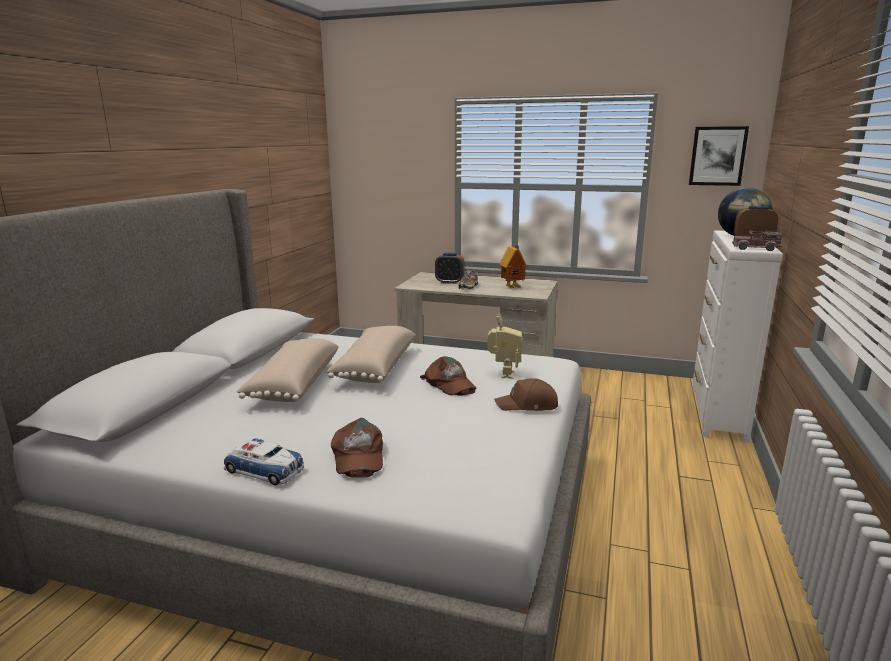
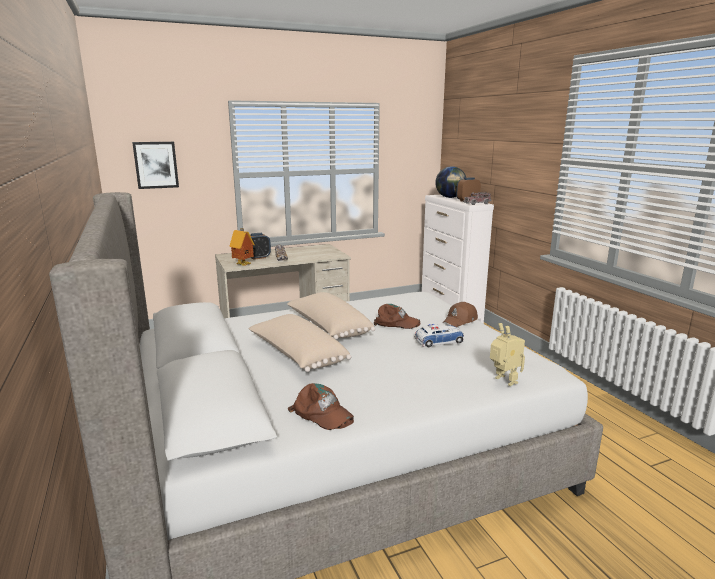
camera: 40 degrees left, 0 degrees up
toy car [224,438,304,485] -> toy car moved to [415,324,464,347]
brown cap [331,418,383,478] -> brown cap moved to [288,383,354,430]
toy robot [487,314,522,379] -> toy robot moved to [490,323,525,386]
toy house [500,245,527,288] -> toy house moved to [229,228,255,266]
picture [689,126,749,186] -> picture moved to [132,142,179,189]

